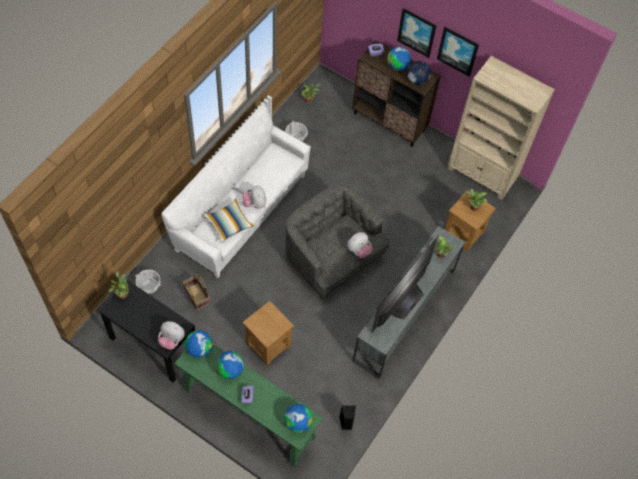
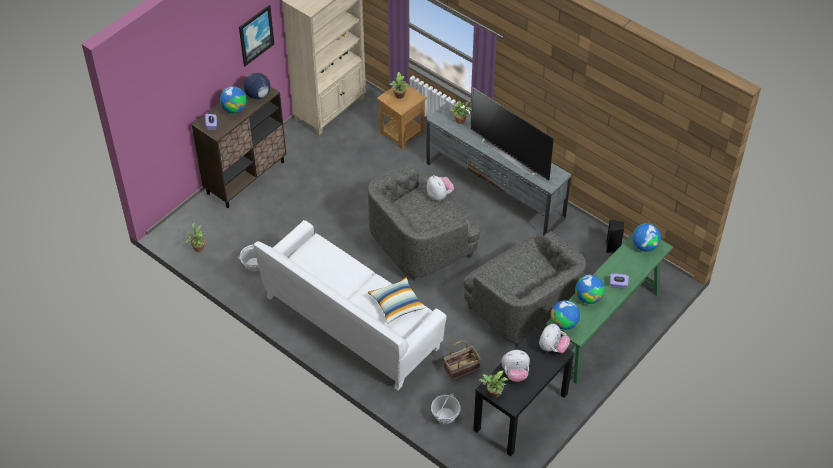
camera: 80 degrees left, 10 degrees down
plush toy [242,186,266,209] -> plush toy moved to [502,350,530,382]
brown side table [243,301,294,365] -> grey armchair [463,231,586,347]
picture [397,8,437,58] -> none

